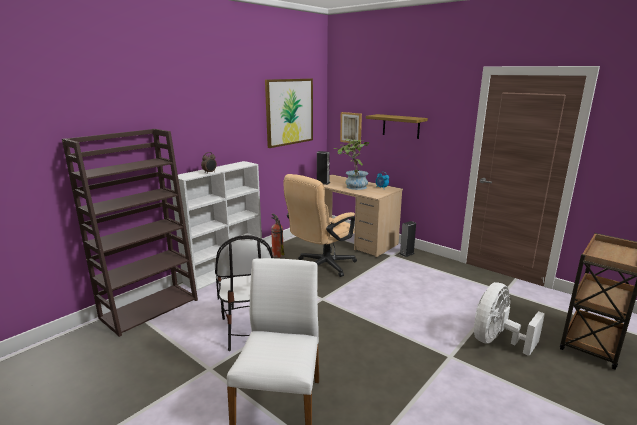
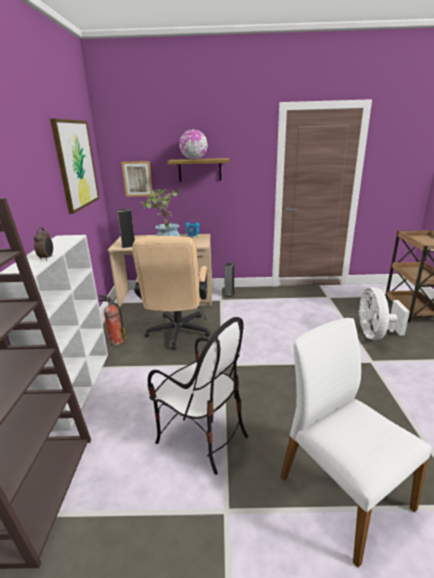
camera: 40 degrees left, 5 degrees up
none -> globe [179,129,208,160]

